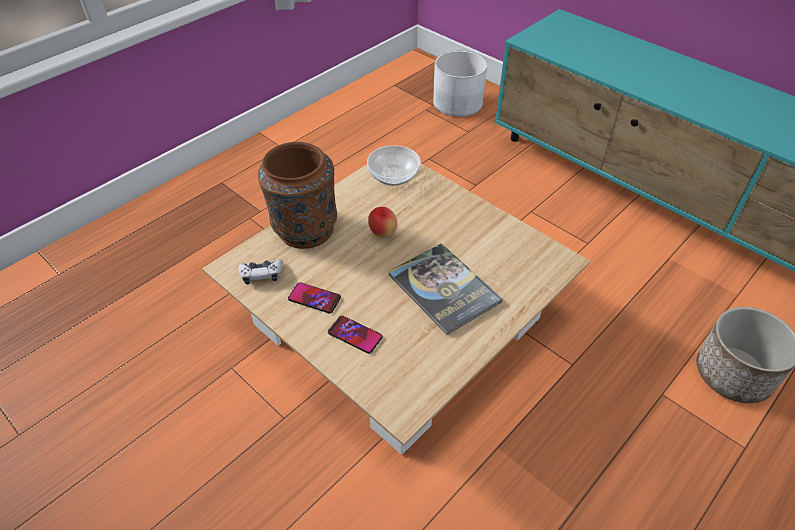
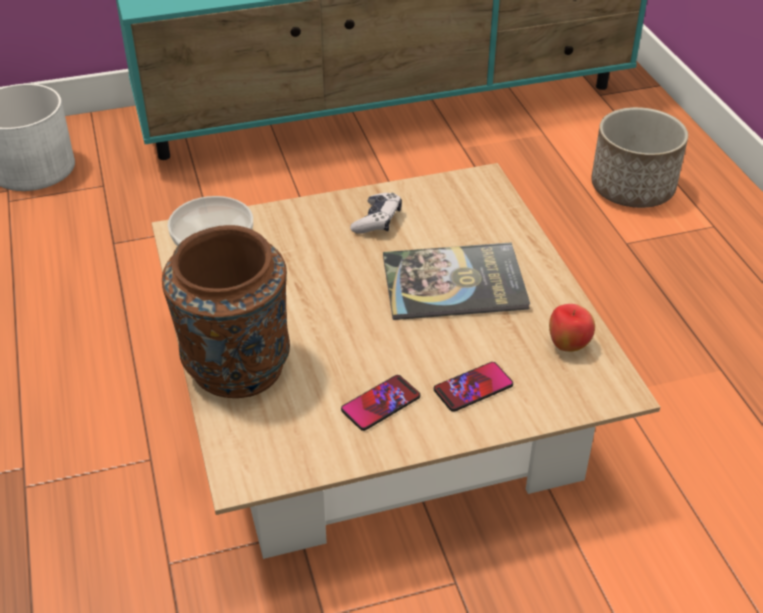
camera: 60 degrees left, 5 degrees down
game controller [238,259,283,284] -> game controller moved to [350,193,402,234]
apple [368,207,397,238] -> apple moved to [549,304,595,352]

